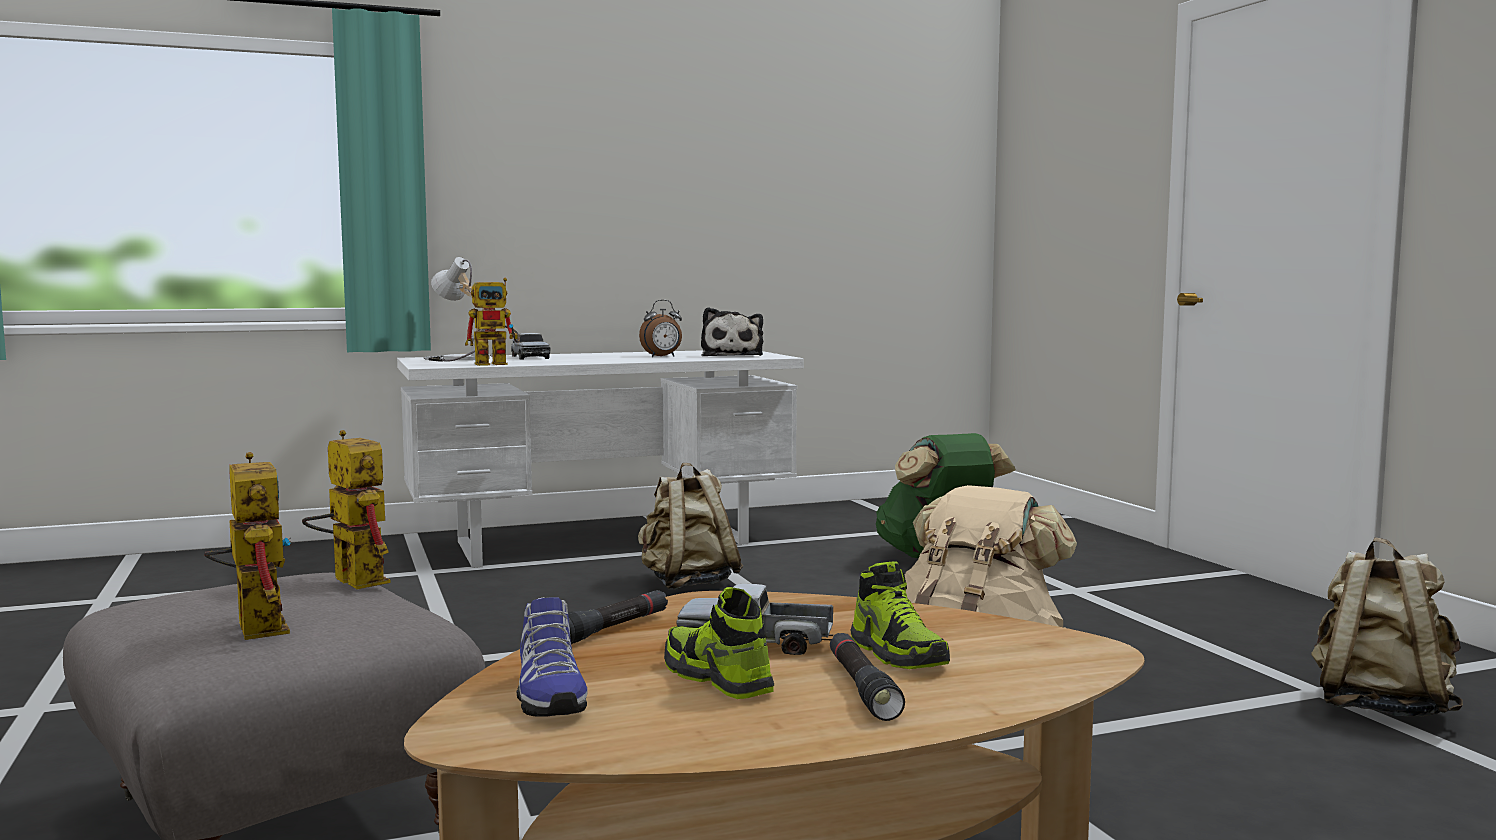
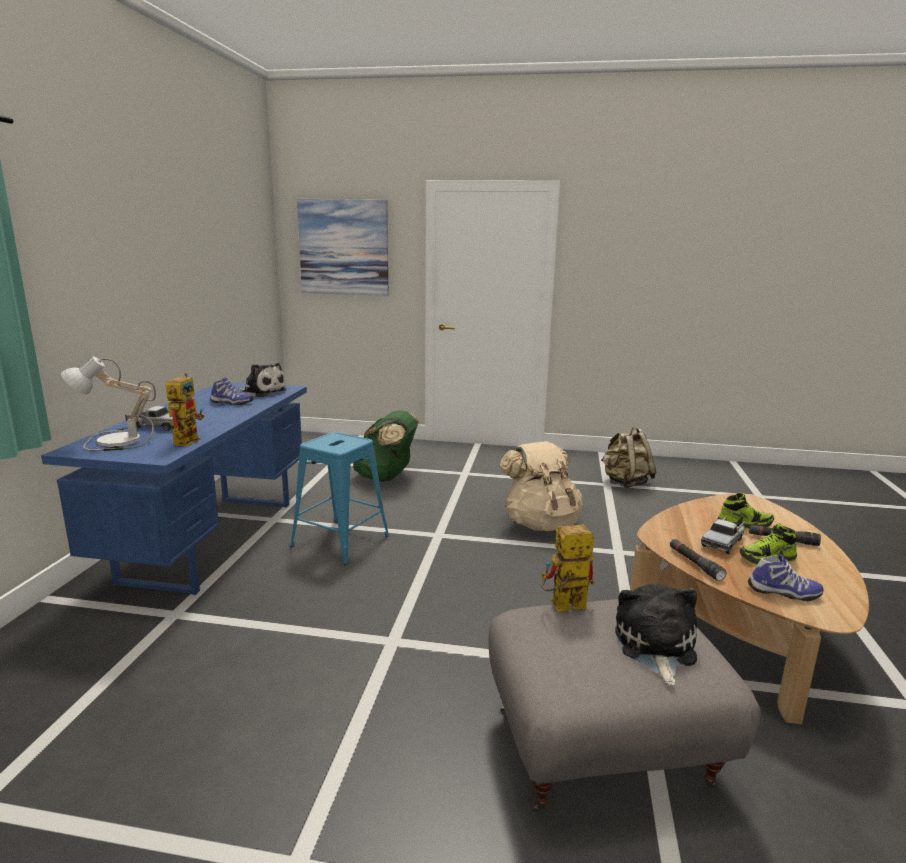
camera: 60 degrees left, 10 degrees up
toy robot [204,452,291,640] -> plush toy [615,584,697,685]
white desk [397,350,804,568] -> blue desk [41,382,307,595]
beige backpack [638,463,743,590] -> blue stool [290,432,389,565]
alarm clock [639,300,682,357] -> shoe [210,377,253,405]
none -> picture [297,199,388,296]

